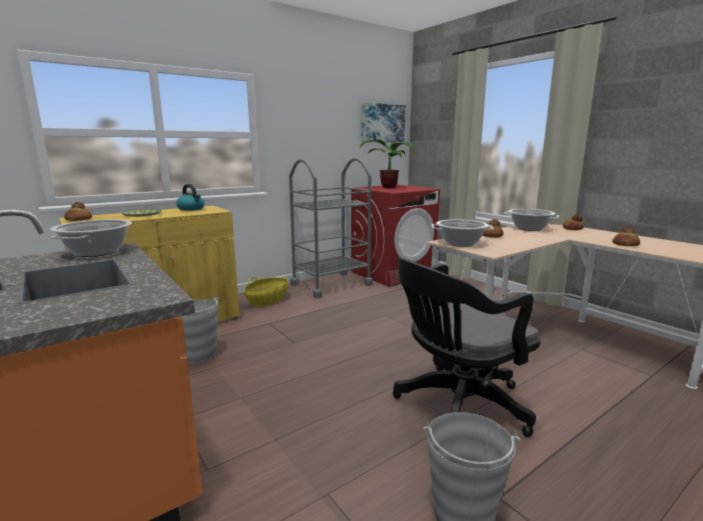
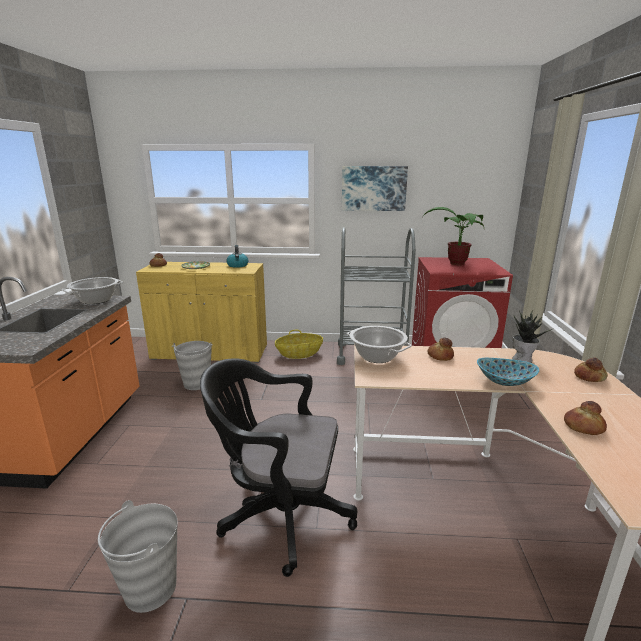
camera: 40 degrees right, 5 degrees up
picture [361,102,406,143] -> picture moved to [342,166,408,211]
cooking pot [504,209,559,231] -> potted plant [512,311,552,363]
none -> bowl [477,358,539,386]

